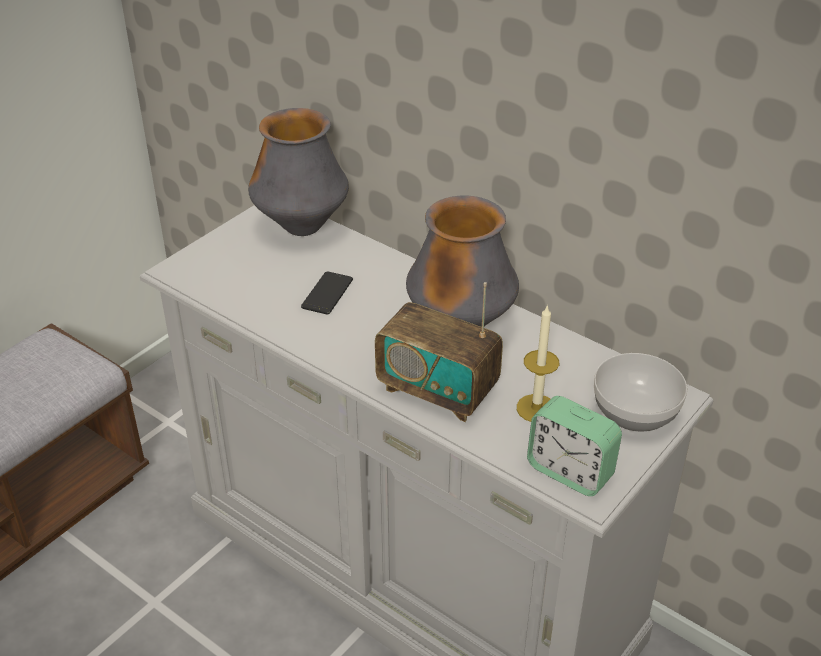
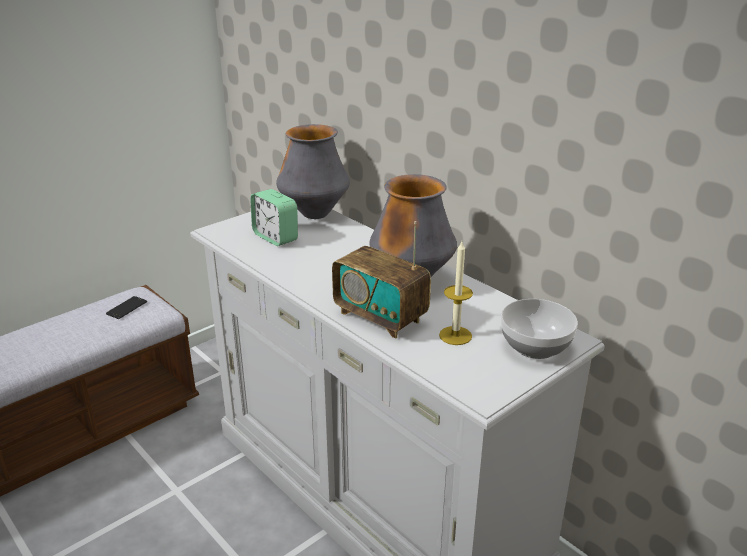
camera: 10 degrees right, 10 degrees down
phone [301,271,353,314] -> phone moved to [106,296,147,319]
alarm clock [527,396,622,496] -> alarm clock moved to [250,189,298,246]

